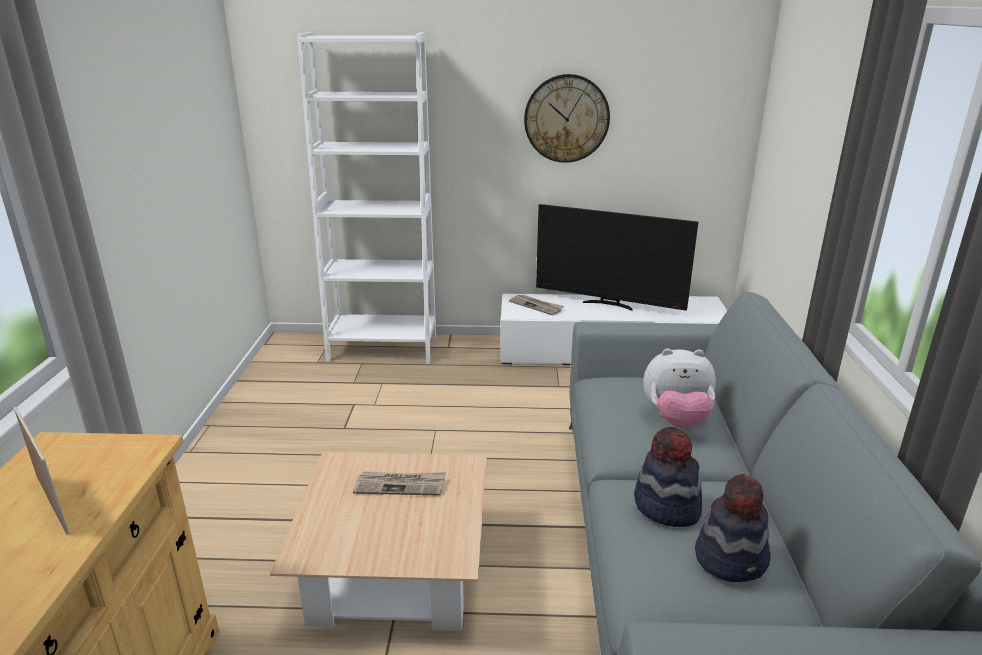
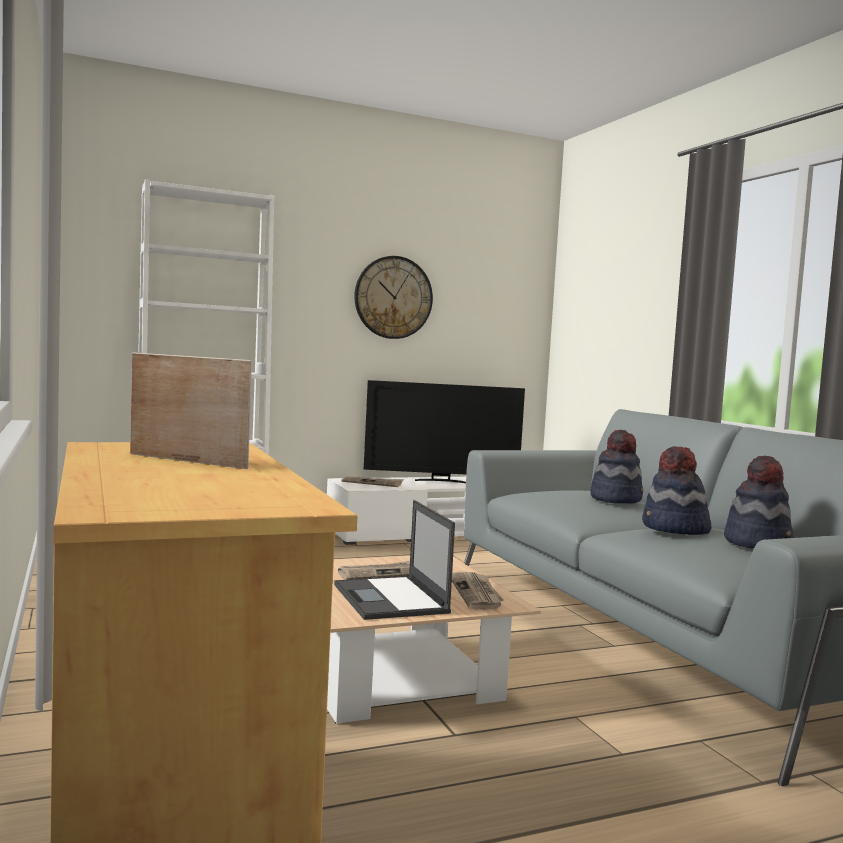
camera: 25 degrees left, 20 degrees down
plush toy [644,349,716,429] -> hat [591,430,643,504]
none -> laptop [334,500,455,620]
none -> newspaper [452,572,504,610]

